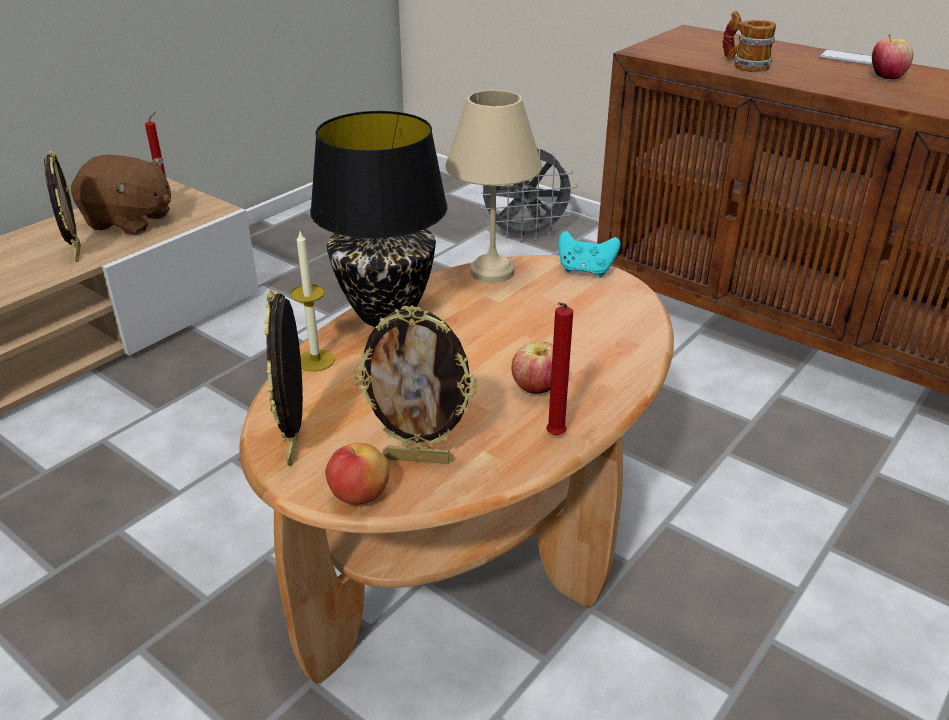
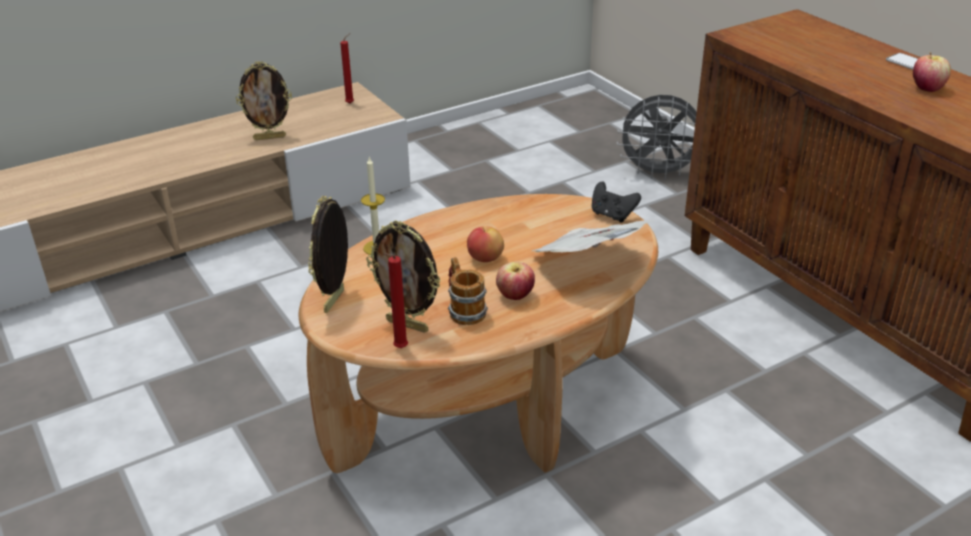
camera: 20 degrees right, 0 degrees up
picture frame [44,150,81,262] -> picture frame turned 75 degrees clockwise [236,61,292,140]
brown plush toy [71,155,171,235] -> none
black table lamp [310,111,447,327] -> none
apple [325,443,390,504] -> apple moved to [467,226,504,262]
beige table lamp [445,90,542,283] -> none
red candle [546,302,573,435] -> red candle moved to [384,253,408,348]
turquoise game controller [559,231,621,277] -> black game controller [592,182,641,223]
mug [722,11,776,72] -> mug moved to [448,257,488,325]
none -> newspaper [532,220,655,253]

